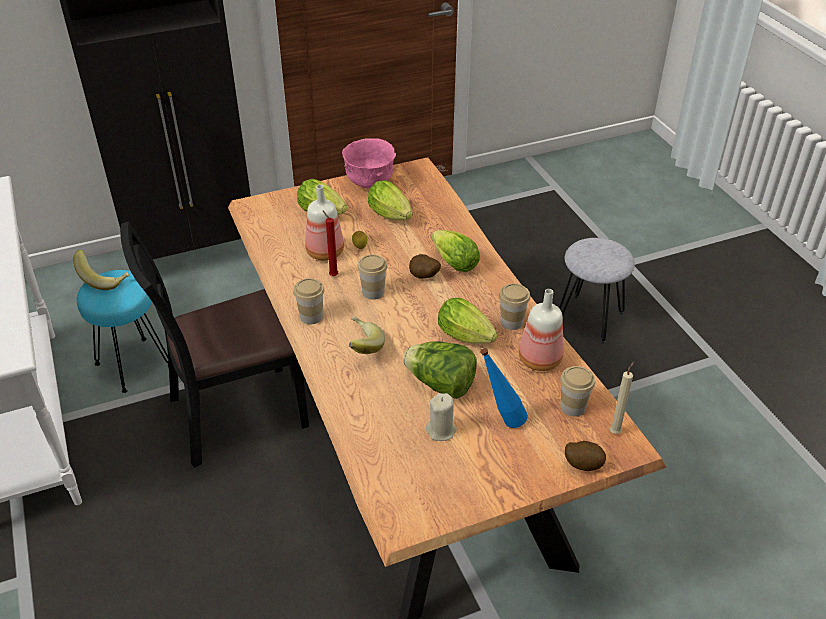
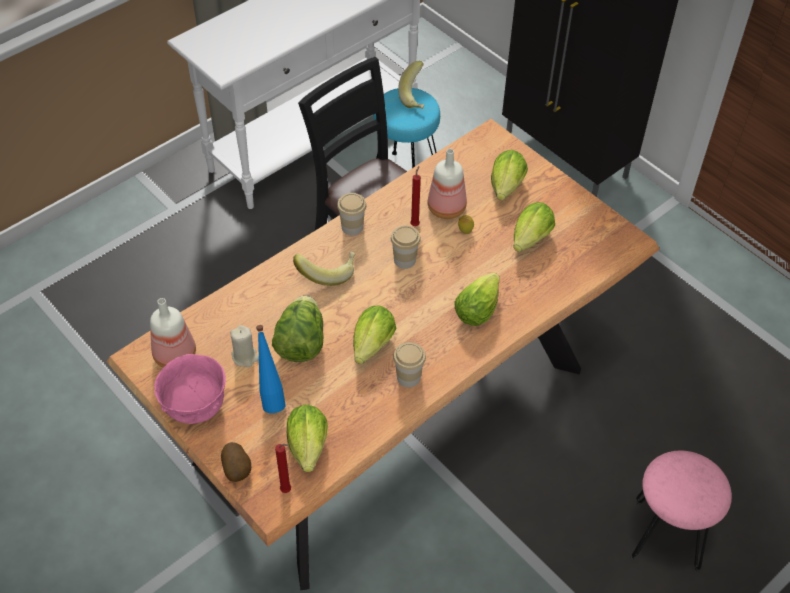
camera: 70 degrees right, 10 degrees up
pink bowl [342,138,396,188] -> pink bowl moved to [155,354,226,424]
potato [409,254,441,278] -> none
bottle [519,289,564,371] -> bottle moved to [150,298,196,368]
grey stool [559,238,635,344] -> pink stool [631,451,732,572]
cup [560,366,595,417] -> lettuce [287,405,328,472]
beige candle [610,362,634,434] -> red candle [275,444,291,493]

